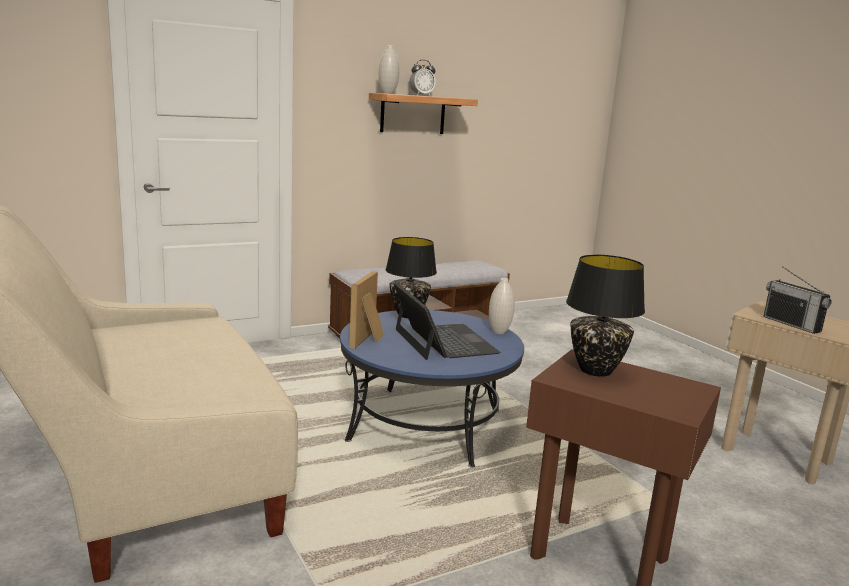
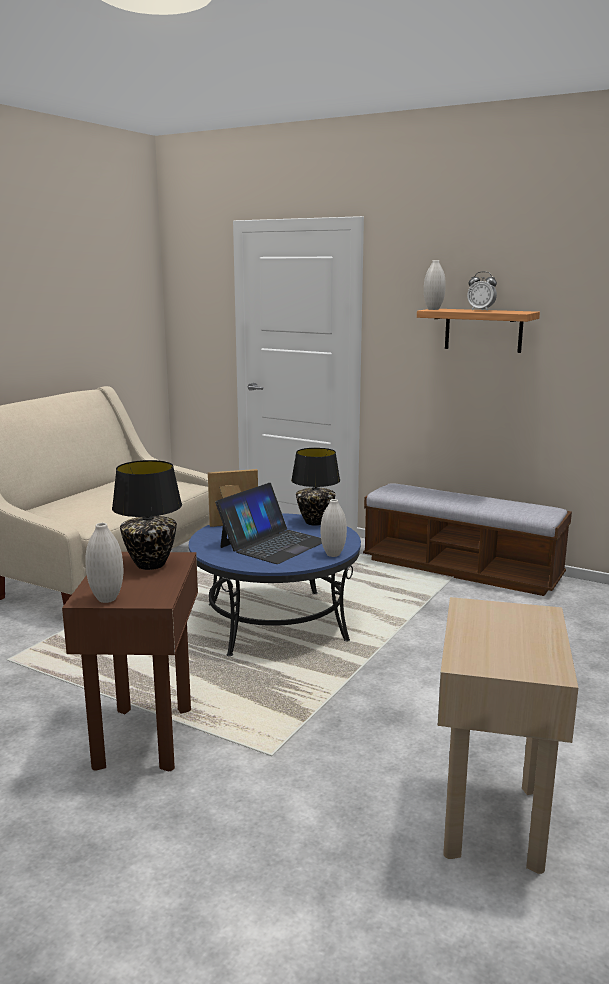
camera: 60 degrees right, 0 degrees up
radio [763,266,832,334] -> none
none -> white vase [85,523,123,603]

